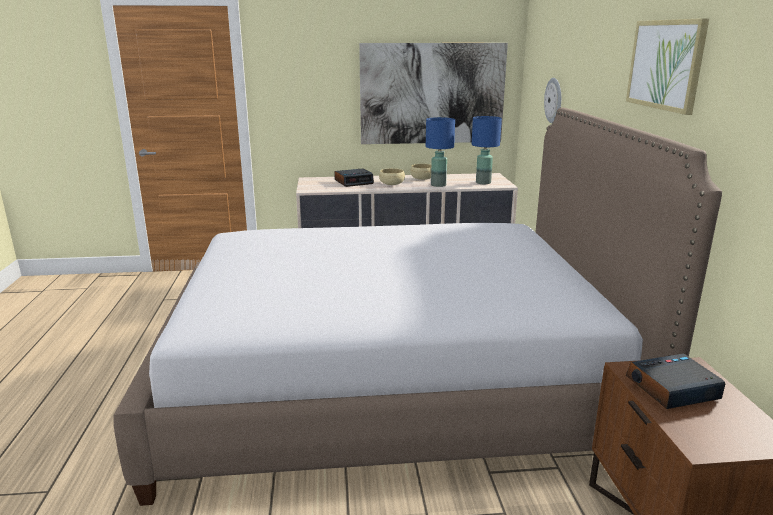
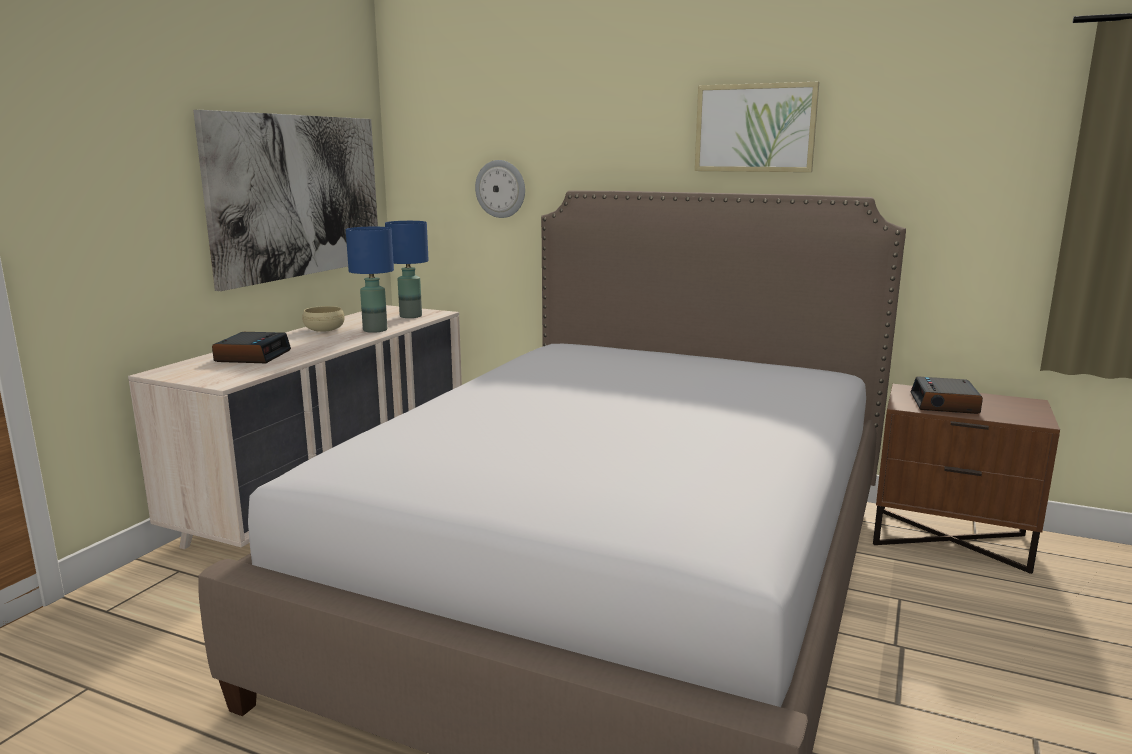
camera: 60 degrees left, 5 degrees down
beige bowl [379,168,405,185] -> none

